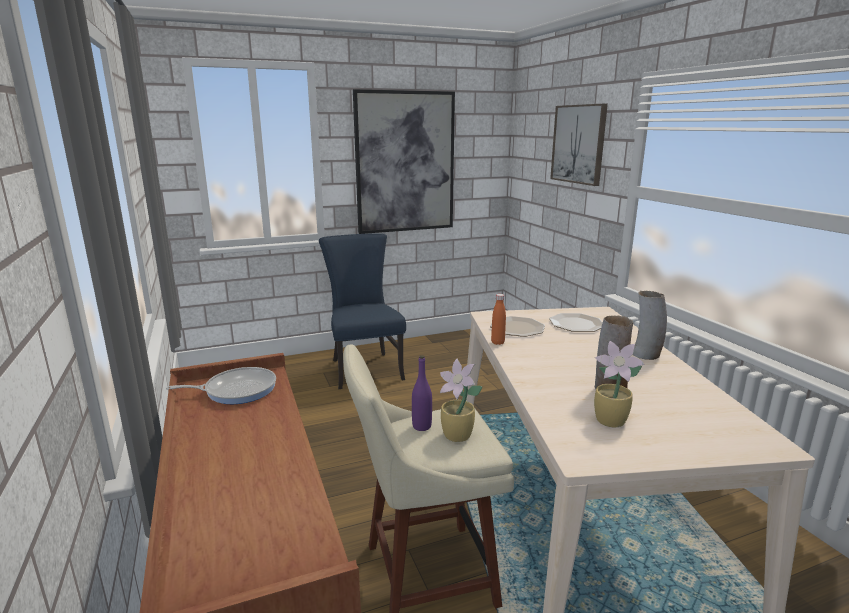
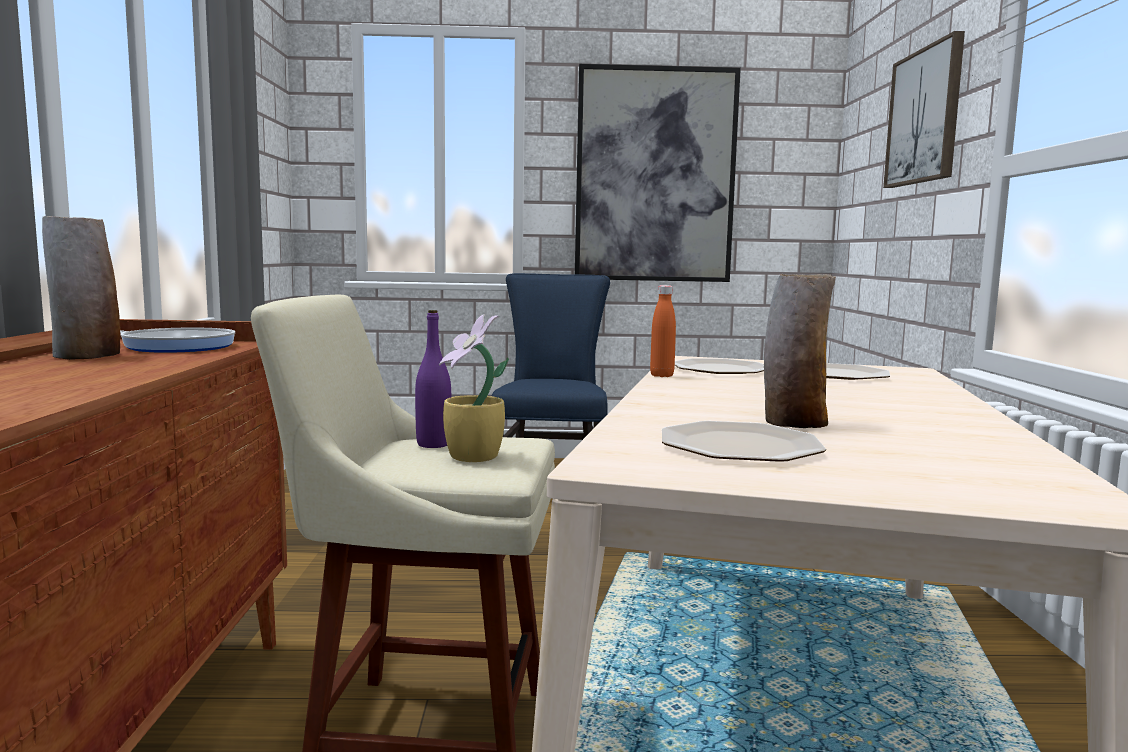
camera: 20 degrees right, 10 degrees down
potted plant [594,341,645,427] -> plate [662,421,826,462]
vase [632,291,667,360] -> vase moved to [42,216,121,360]

